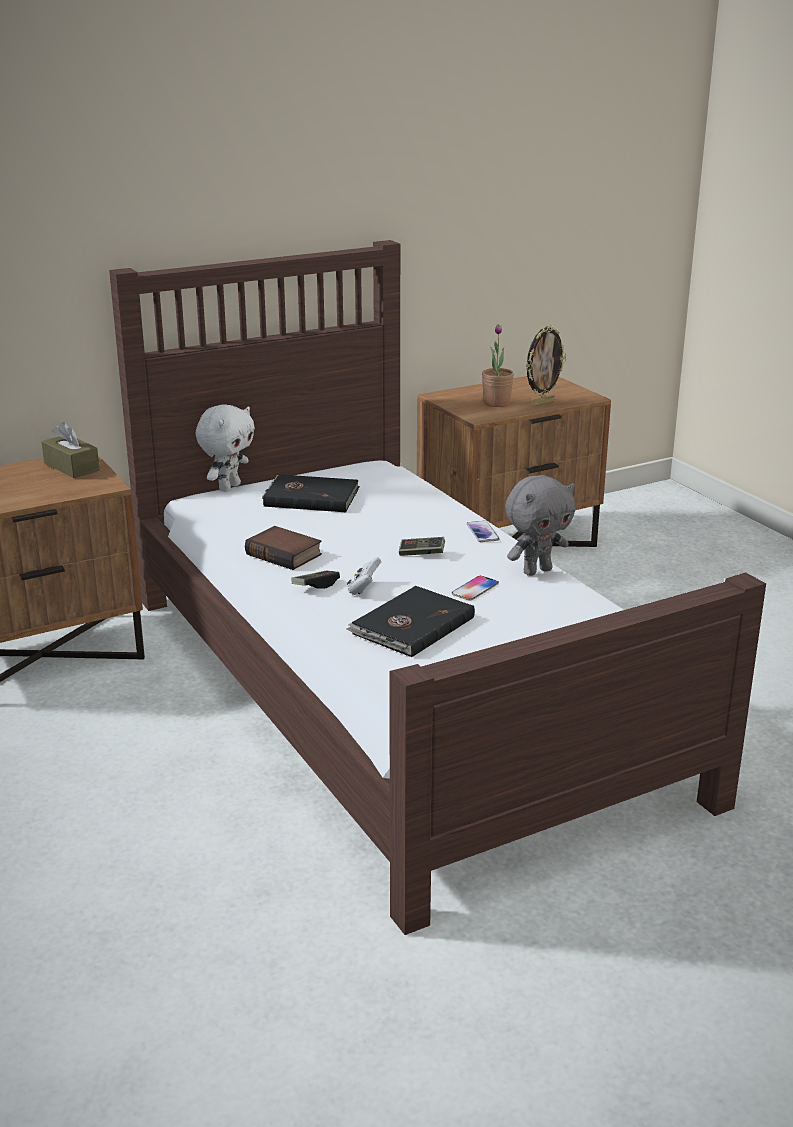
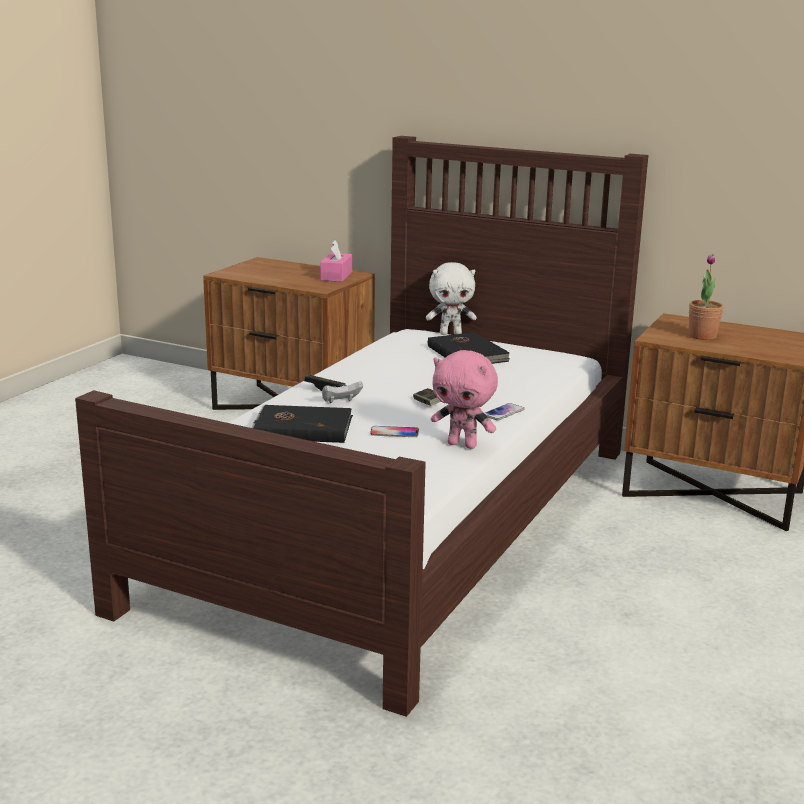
camera: 55 degrees right, 5 degrees down
brown tissue box [42,422,100,478] -> pink tissue box [320,240,352,282]
book [245,526,322,570] -> none
grey plush toy [505,475,575,576] -> pink plush toy [431,350,498,449]
picture frame [526,325,566,406] -> none

